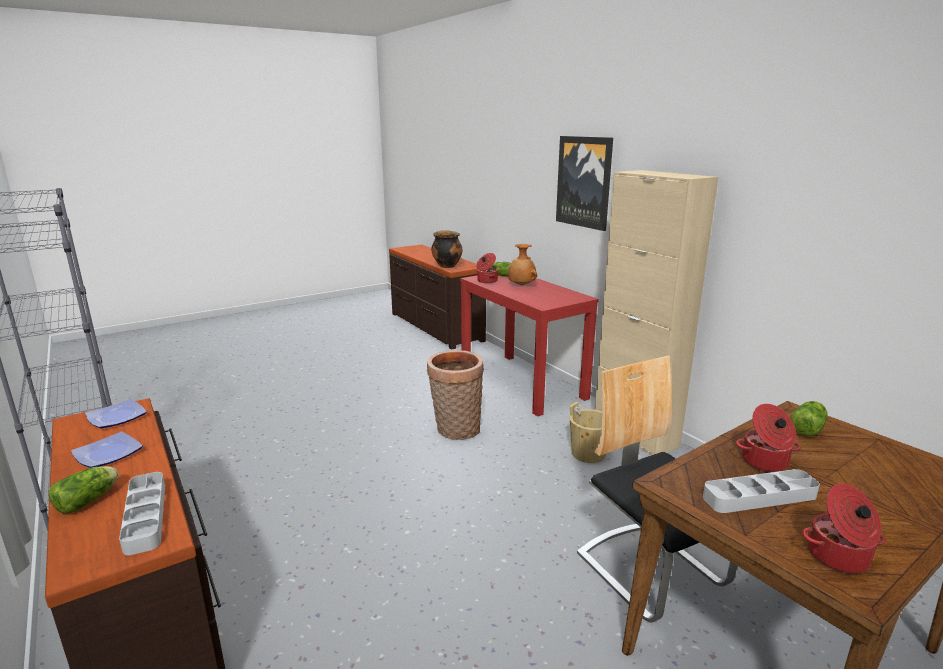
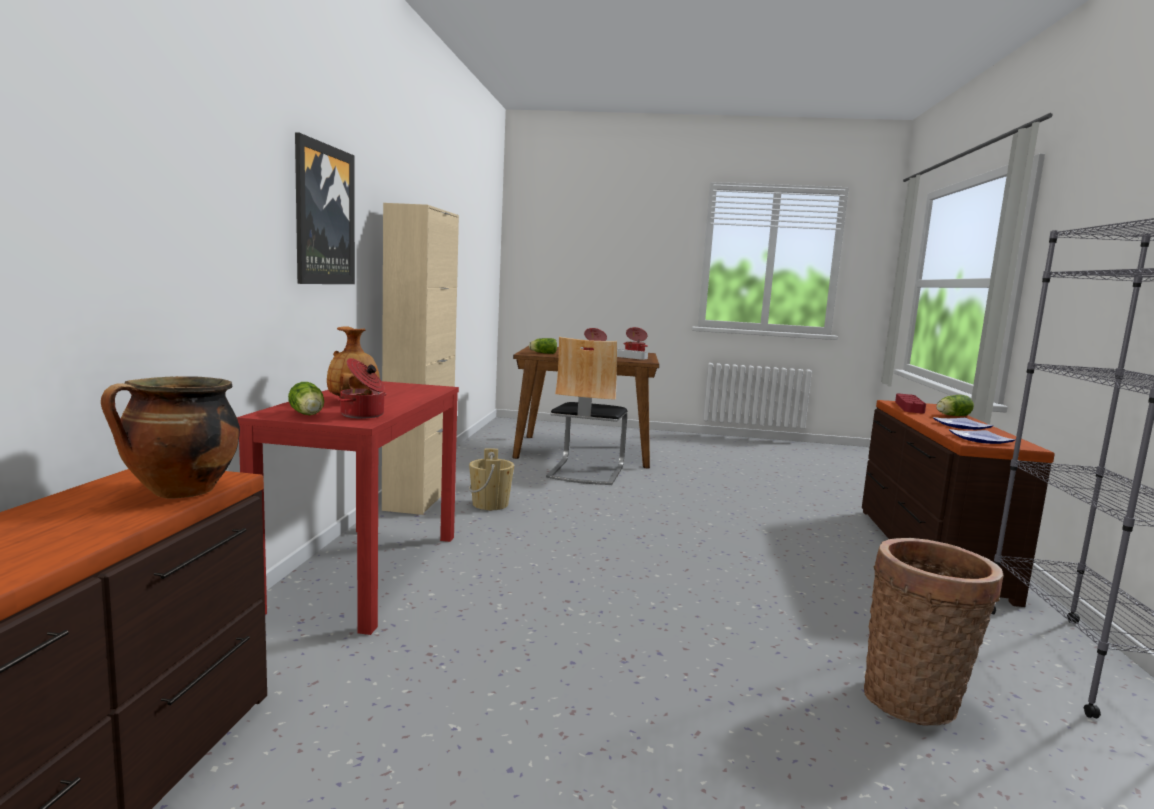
camera: 140 degrees left, 10 degrees down
grey tray [119,472,165,555] -> red tray [895,394,926,414]
basket [427,350,484,440] -> basket moved to [864,538,1004,726]

